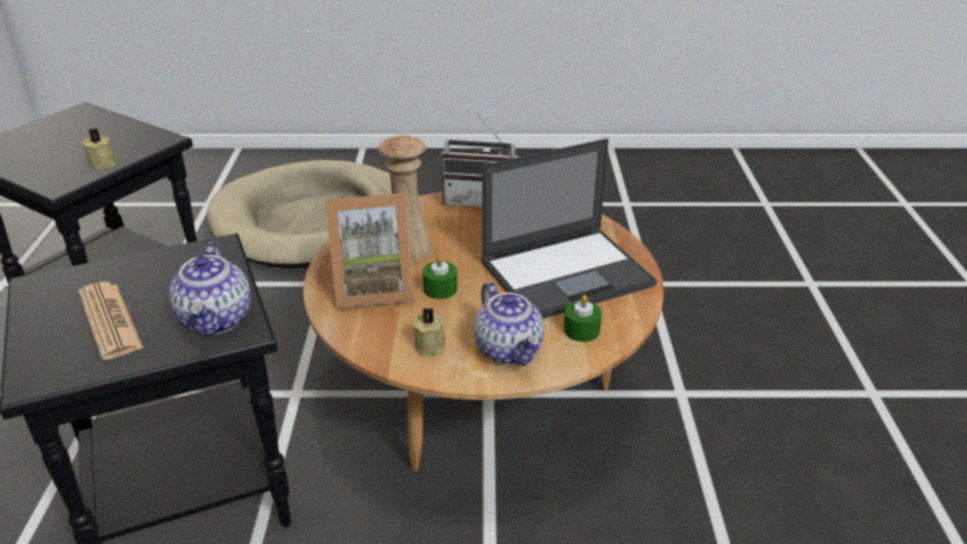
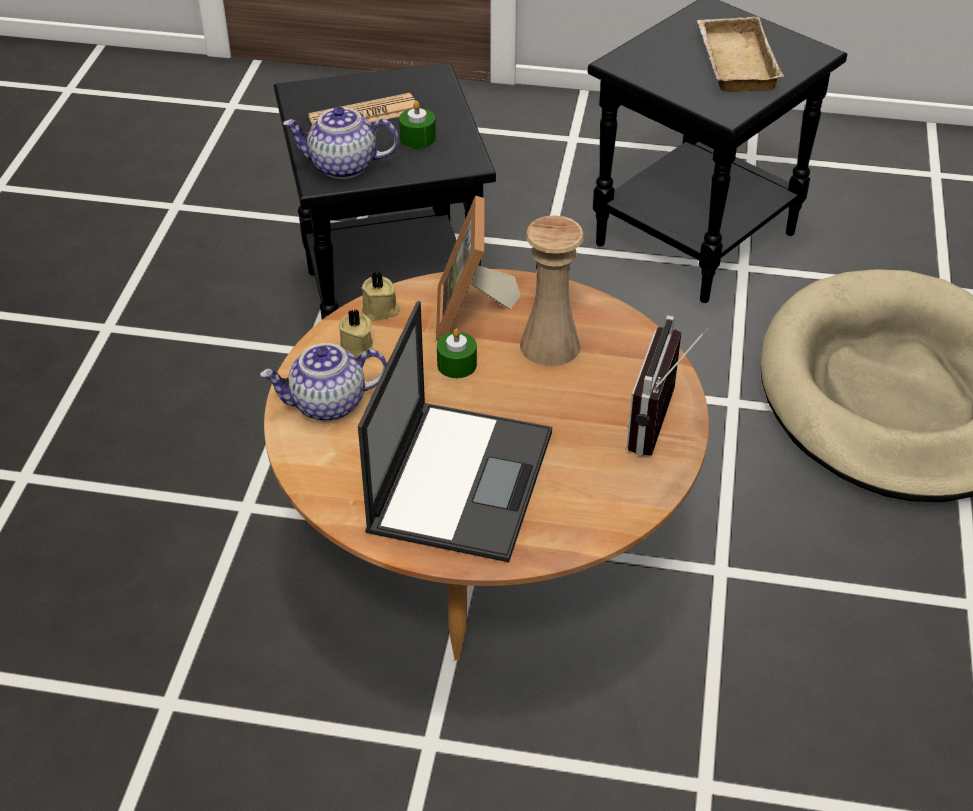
camera: 100 degrees right, 10 degrees up
beige candle [82,128,116,170] -> beige candle moved to [361,272,400,321]
laptop [481,138,657,319] -> laptop turned 150 degrees counterclockwise [358,301,552,562]
green candle [564,295,602,342] -> green candle moved to [399,101,436,149]
none -> beige tray [697,16,784,92]

